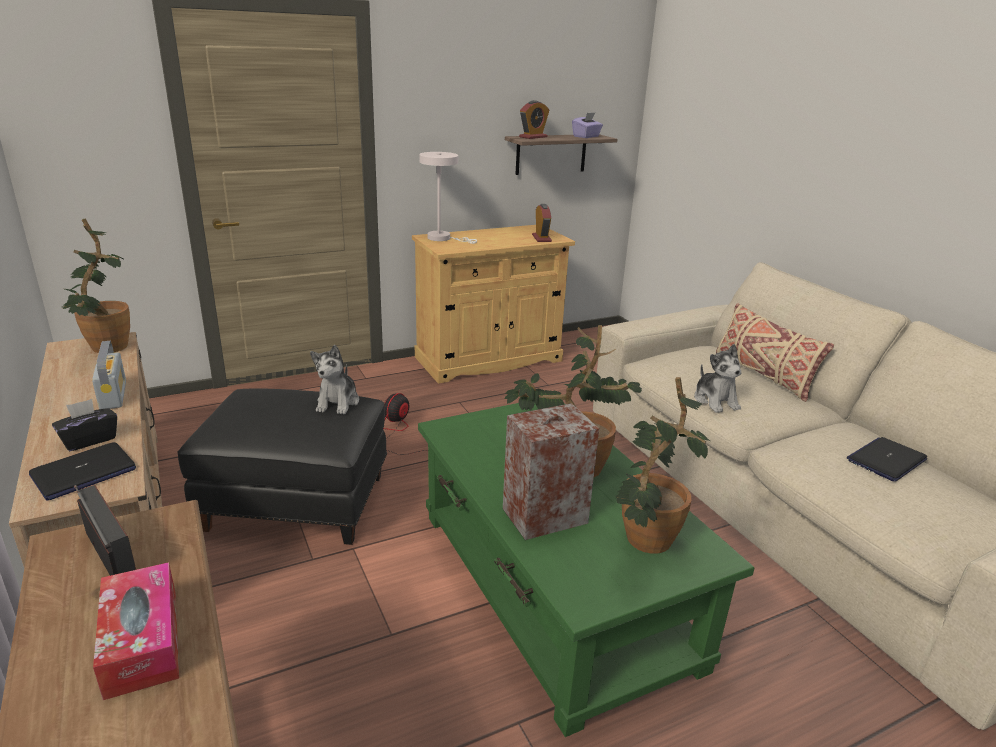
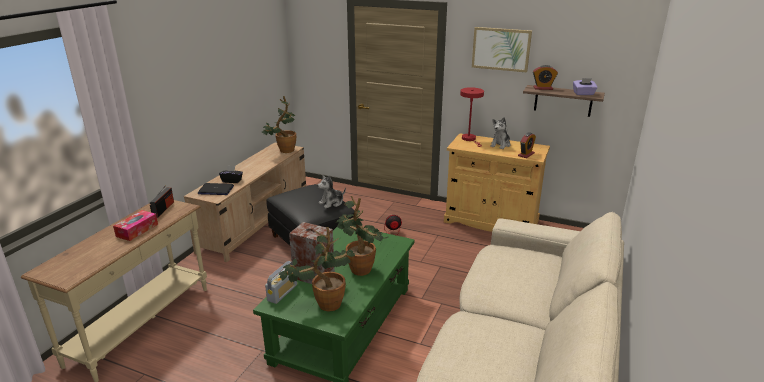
camera: 50 degrees right, 0 degrees up
radio [92,341,126,409] -> radio moved to [265,261,297,304]
white table lamp [419,152,477,244] -> red table lamp [460,87,484,147]
plush toy [694,344,741,413] -> plush toy moved to [490,117,510,149]
beige pillow [716,303,834,402] -> none
laptop [847,437,927,482] -> none
none -> picture [472,27,532,73]

